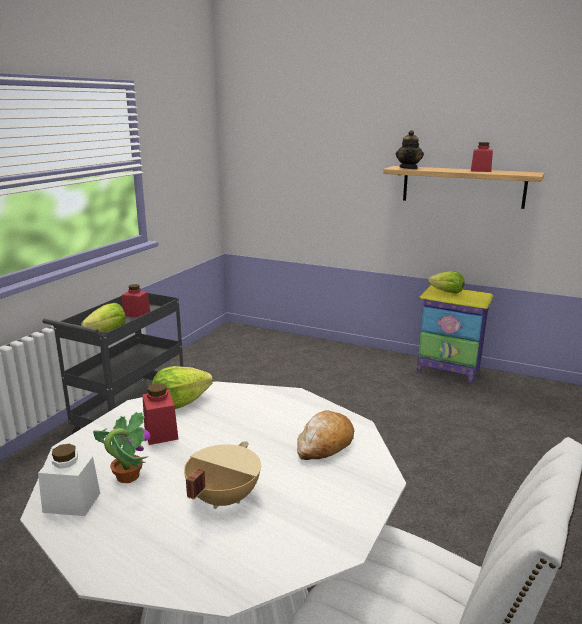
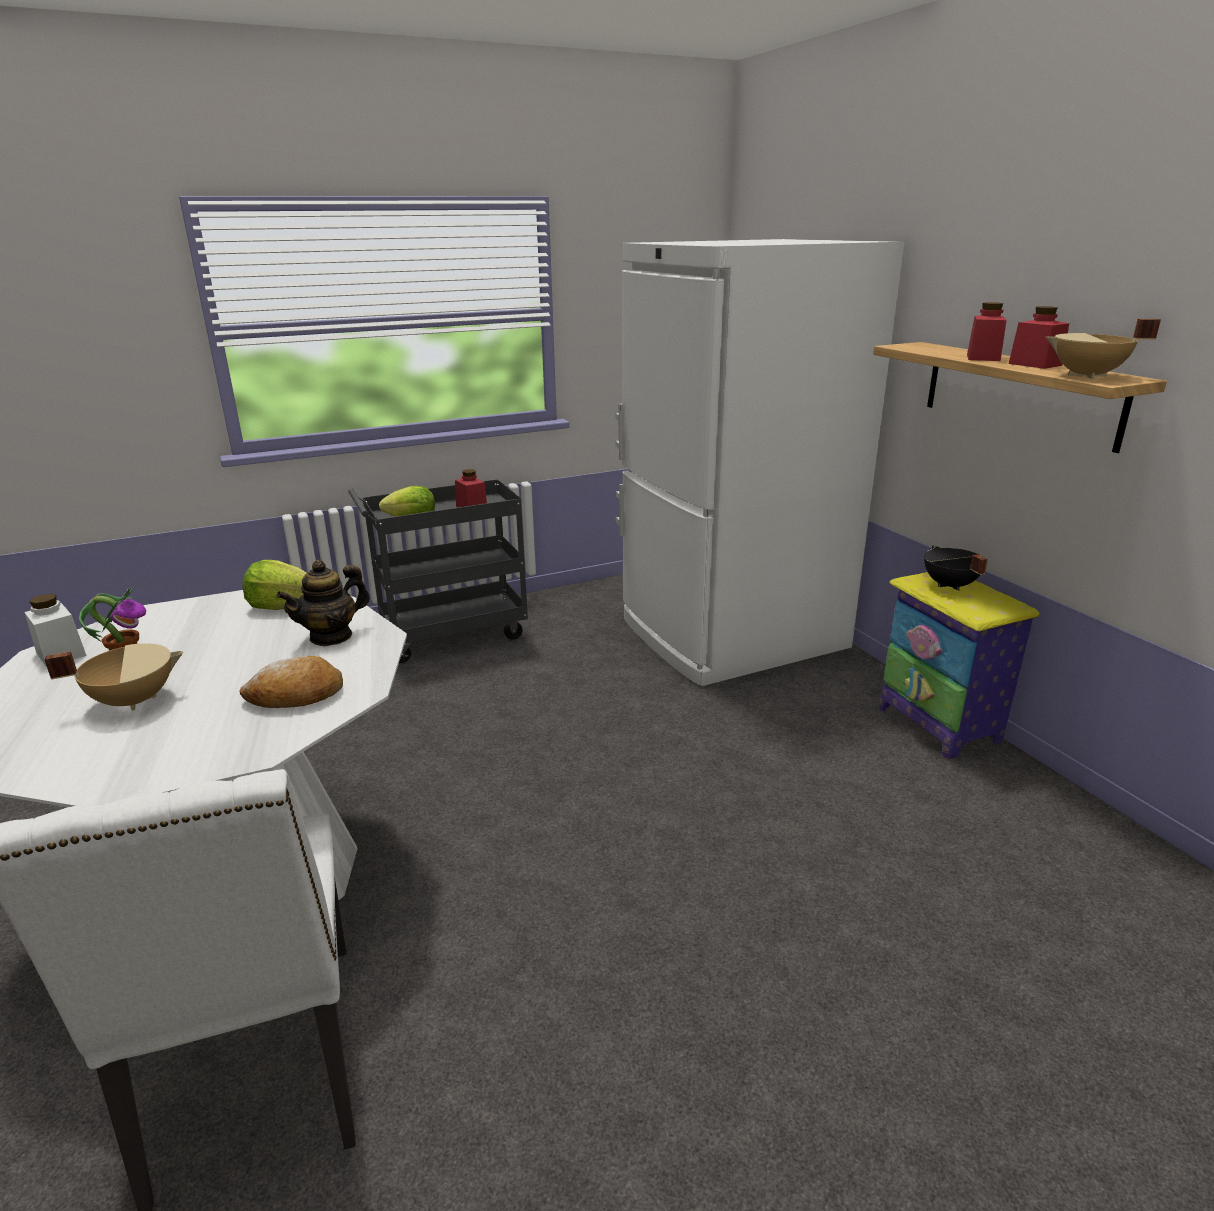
camera: 40 degrees right, 5 degrees up
red jar [142,383,178,445] -> red jar moved to [967,302,1007,361]
teapot [396,130,424,169] -> teapot moved to [276,560,370,646]
lettuce [428,271,464,293] -> black cooking pot [924,546,988,591]
none -> white fridge [615,239,904,686]
none -> beige cooking pot [1046,319,1161,379]

